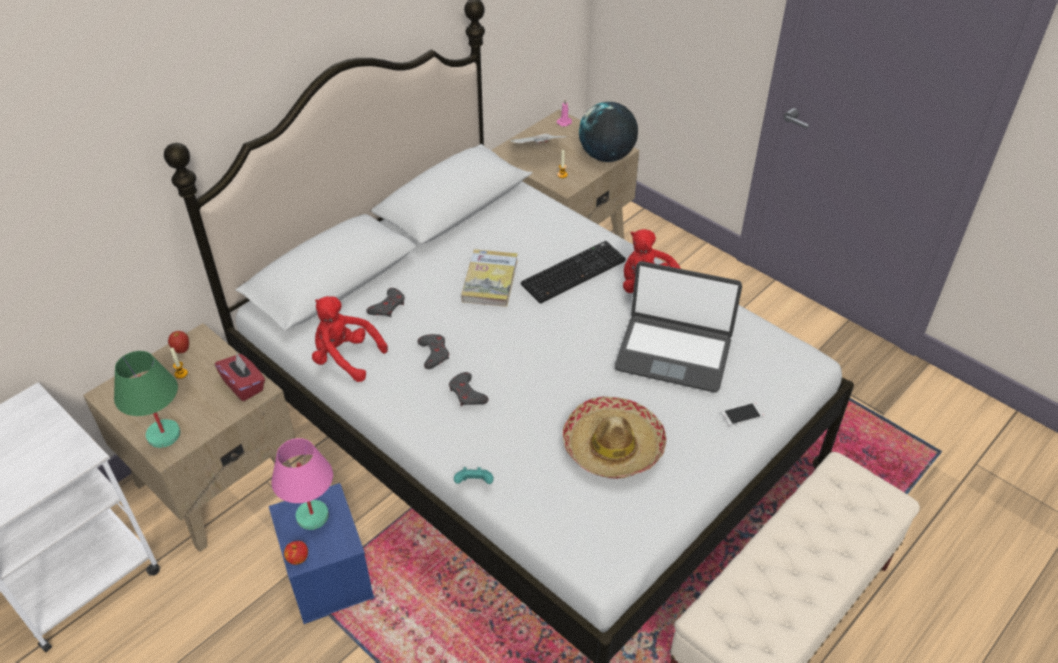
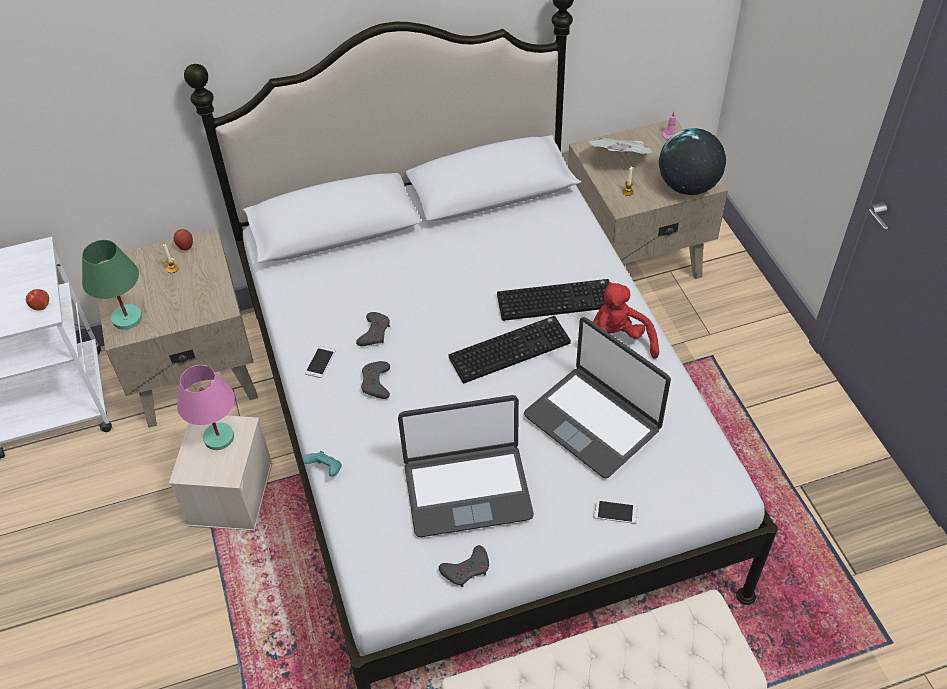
camera: 30 degrees right, 5 degrees up
red tissue box [215,353,265,401] -> none
blue storage box [269,483,374,624] -> beige storage box [169,416,272,531]
apple [284,541,308,565] -> apple moved to [26,289,49,311]
red plush toy [312,296,388,382] -> none
grey game controller [366,288,405,317] -> grey game controller moved to [439,545,489,587]
book [461,249,518,307] -> none
hat [563,396,666,479] -> laptop [398,395,534,537]
none -> phone [305,346,335,378]
none -> keyboard [449,316,571,384]

